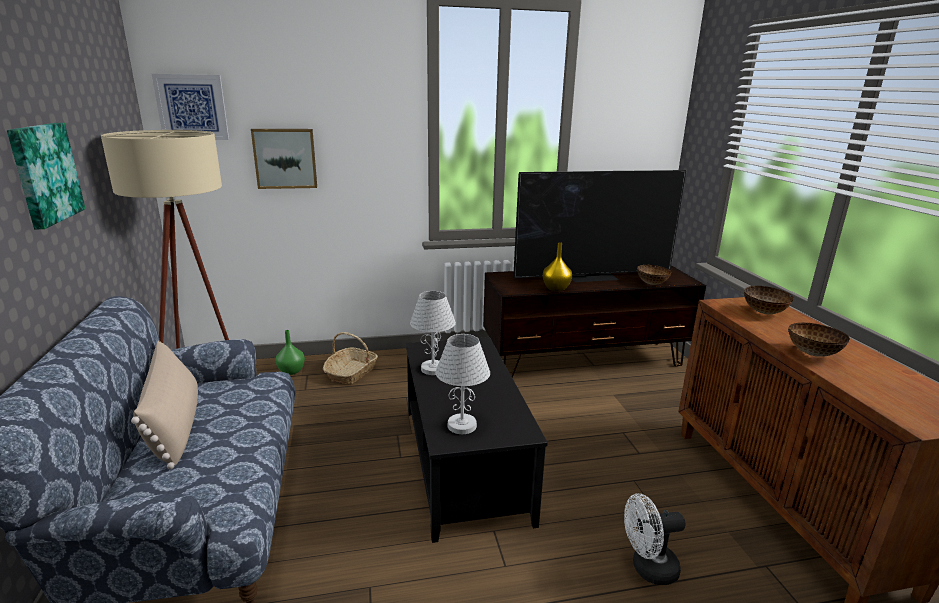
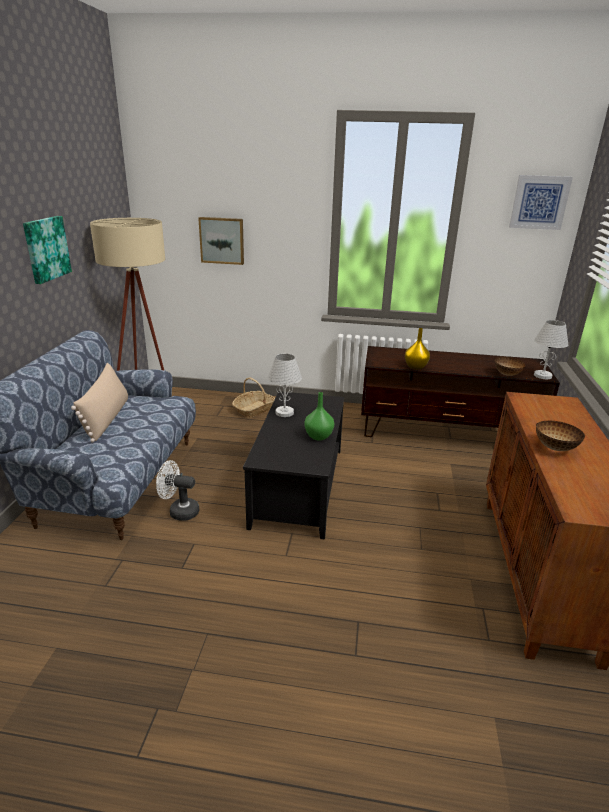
camera: 20 degrees right, 5 degrees up
picture [152,74,229,140] -> picture moved to [509,175,573,230]
green vase [276,330,305,375] -> green vase moved to [304,392,334,440]
white table lamp [436,334,490,434] -> white table lamp moved to [534,320,568,379]
television [513,170,686,282] -> none
white fan [624,494,685,585] -> white fan moved to [156,460,199,521]
bowl [744,286,794,314] -> none

